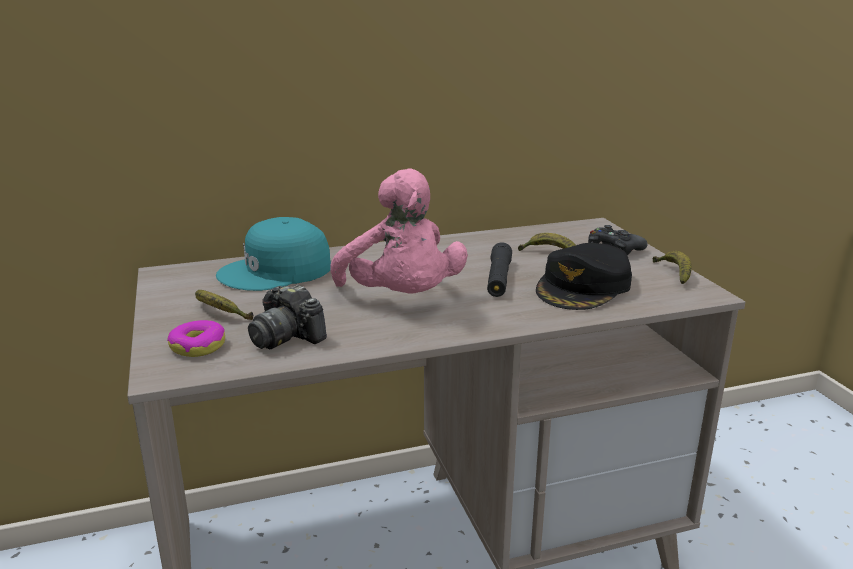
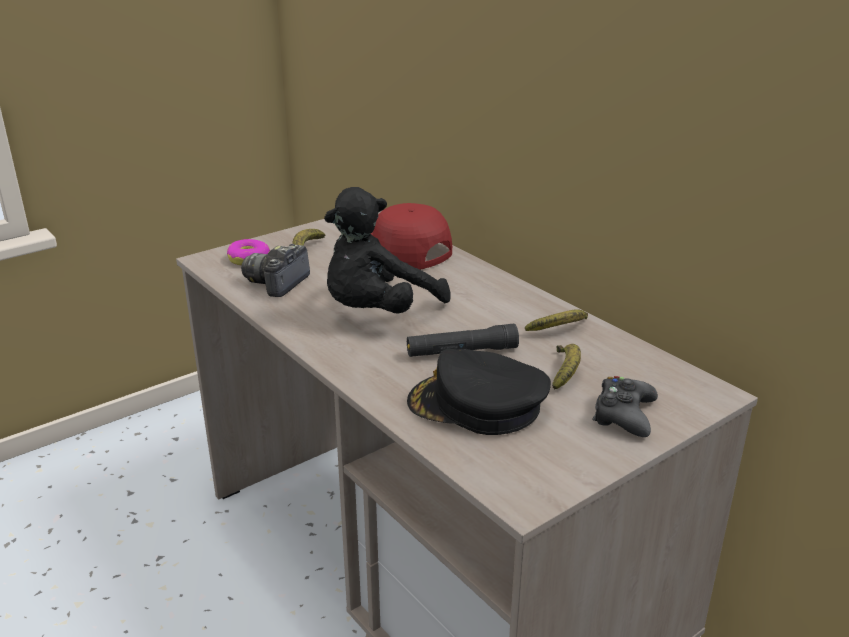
camera: 70 degrees right, 5 degrees up
turquoise cap [216,217,331,291] -> red cap [371,203,452,270]
pink plush toy [331,168,468,294] -> black plush toy [324,187,451,314]
banana [652,251,692,284] -> banana moved to [525,309,588,331]

